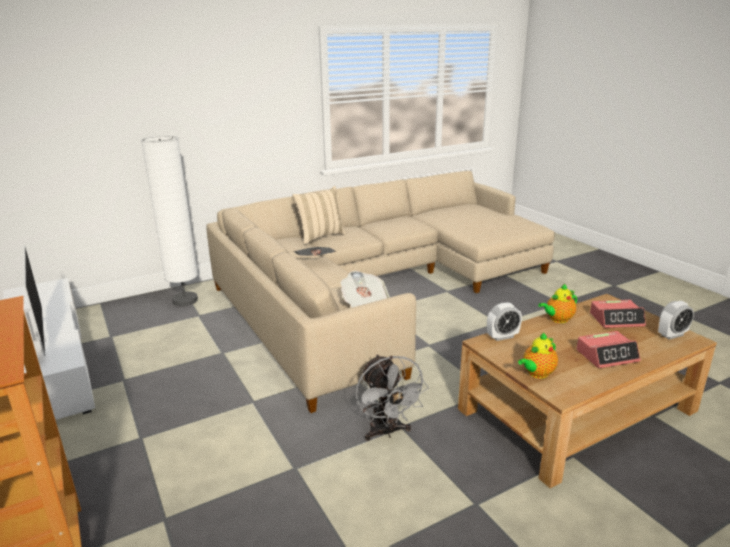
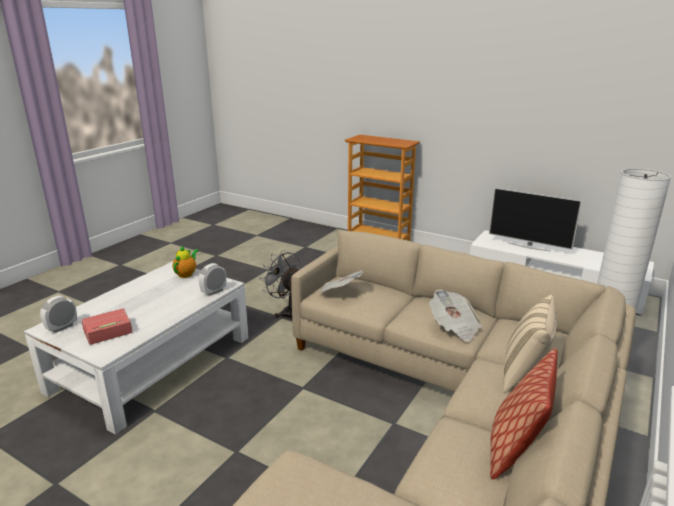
camera: 150 degrees right, 0 degrees up
brown coffee table [458,294,717,488] -> white coffee table [24,261,248,435]
teapot [538,284,577,323] -> none
alarm clock [576,331,640,368] -> none
none -> pillow [490,348,557,479]

